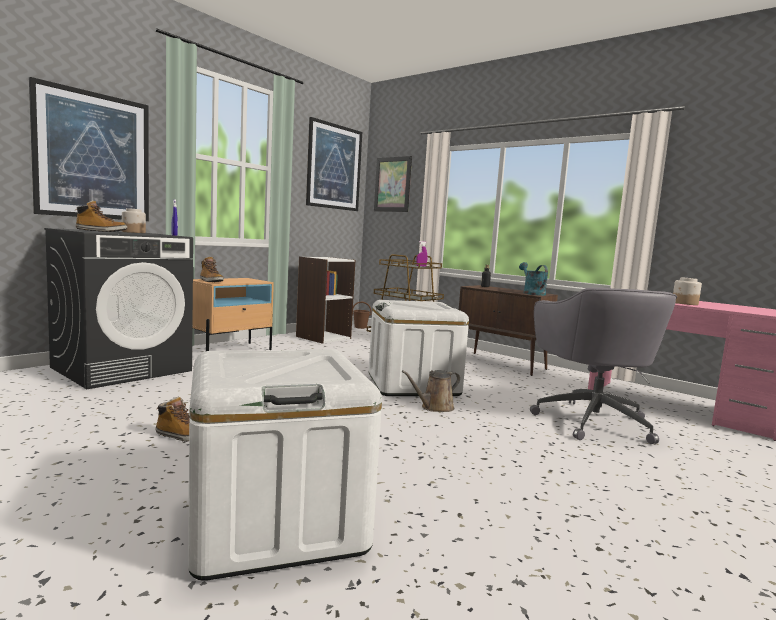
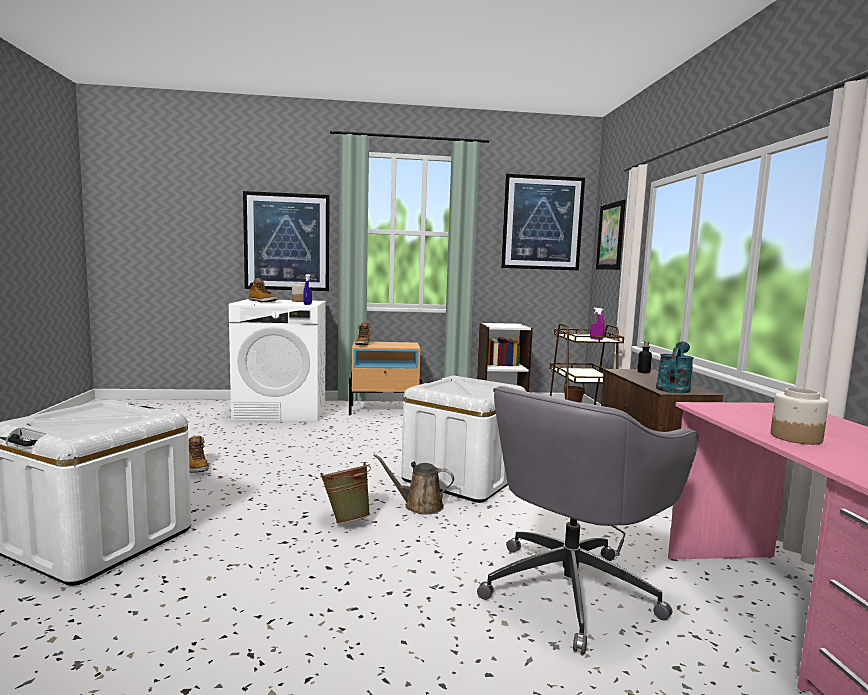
camera: 45 degrees right, 0 degrees up
black washing machine [44,228,193,389] -> white washing machine [229,299,326,422]
none -> green bucket [320,462,371,523]

